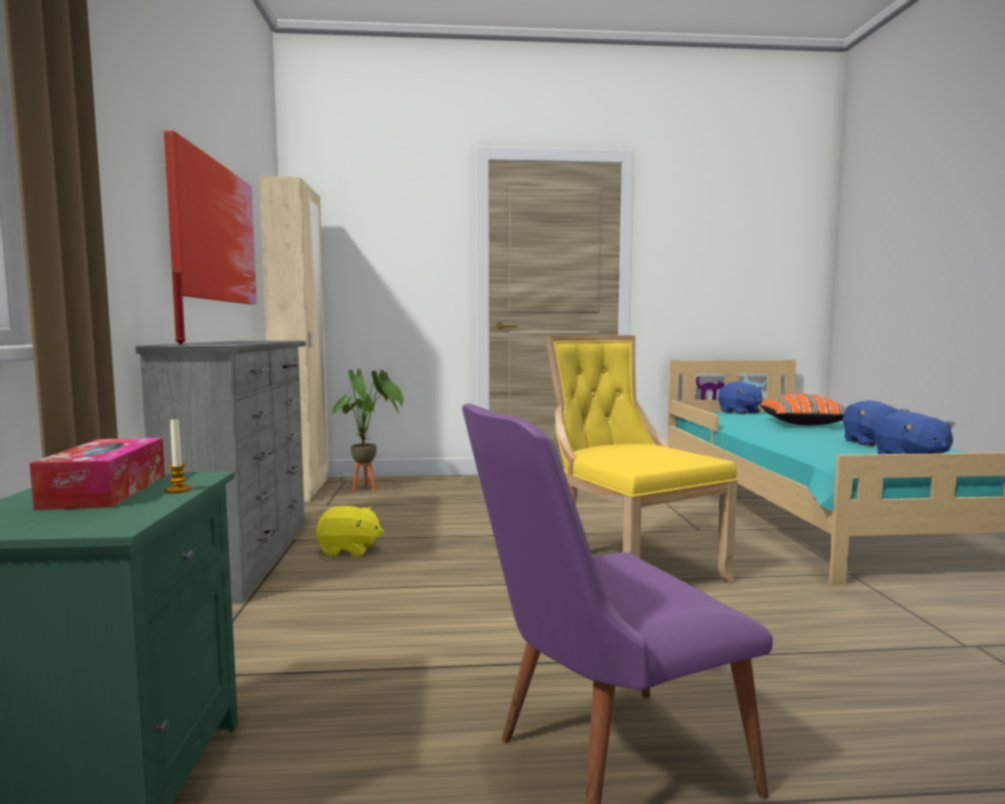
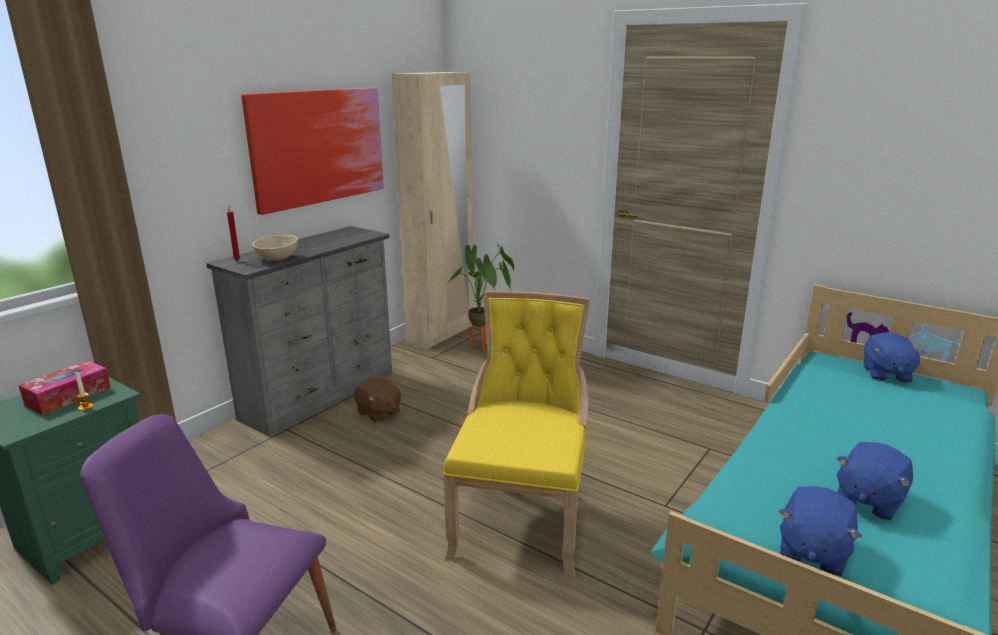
camera: 40 degrees right, 15 degrees up
yellow plush toy [316,506,384,556] -> brown plush toy [354,377,402,422]
orange pillow [760,394,846,425] -> none
none -> beige bowl [252,235,298,261]

